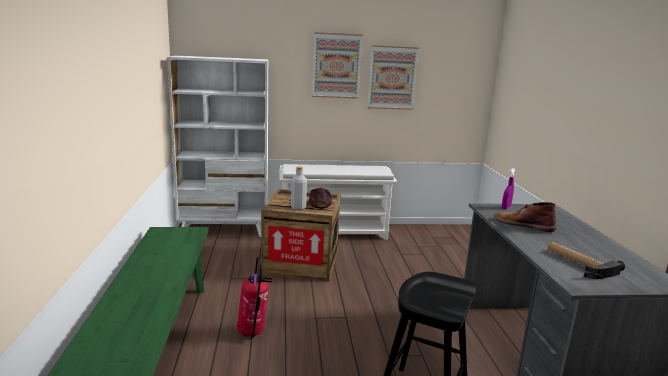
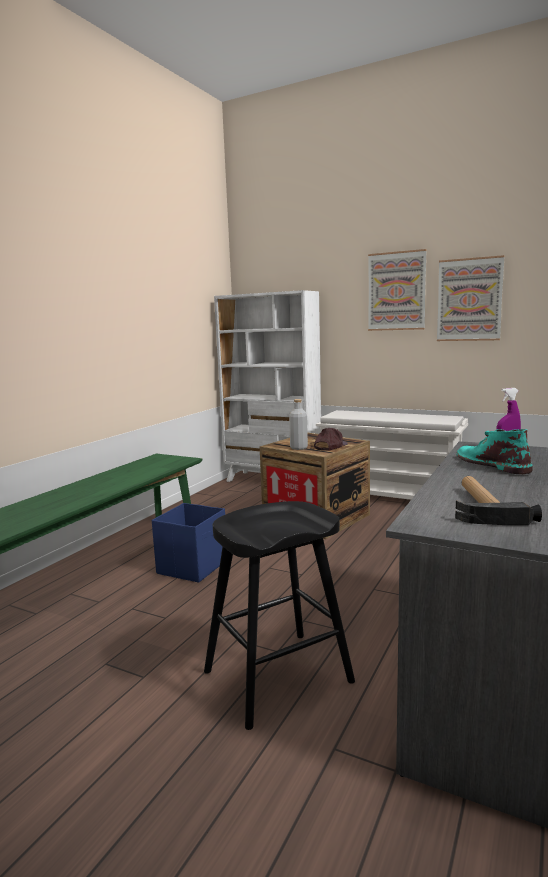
camera: 35 degrees right, 5 degrees down
fire extinguisher [237,257,272,337] -> blue storage box [152,503,225,583]
brown boot [494,202,556,232] -> turquoise boot [457,429,533,474]

